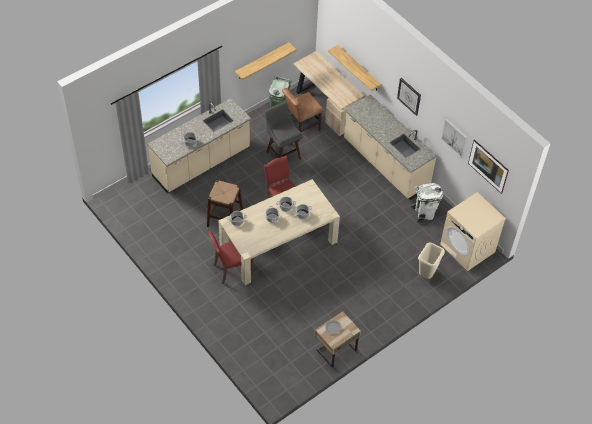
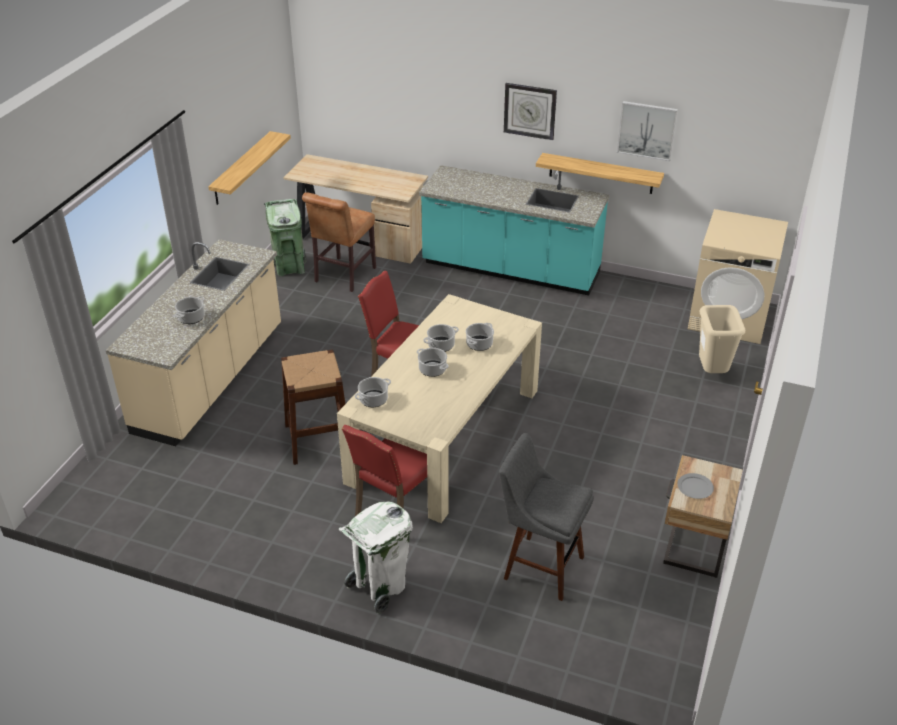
camera: 30 degrees left, 15 degrees down
grey stool [265,102,303,160] -> grey stool moved to [499,433,594,601]
shelf [328,45,381,91] -> shelf moved to [536,153,664,194]
beige counter [344,94,437,200] -> turquoise counter [419,165,609,295]
white trash can [411,183,443,224] -> white trash can moved to [338,502,413,614]
picture [468,140,509,194] -> none

